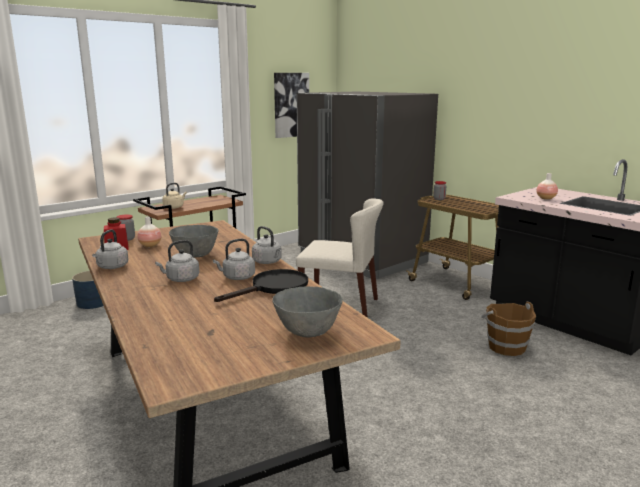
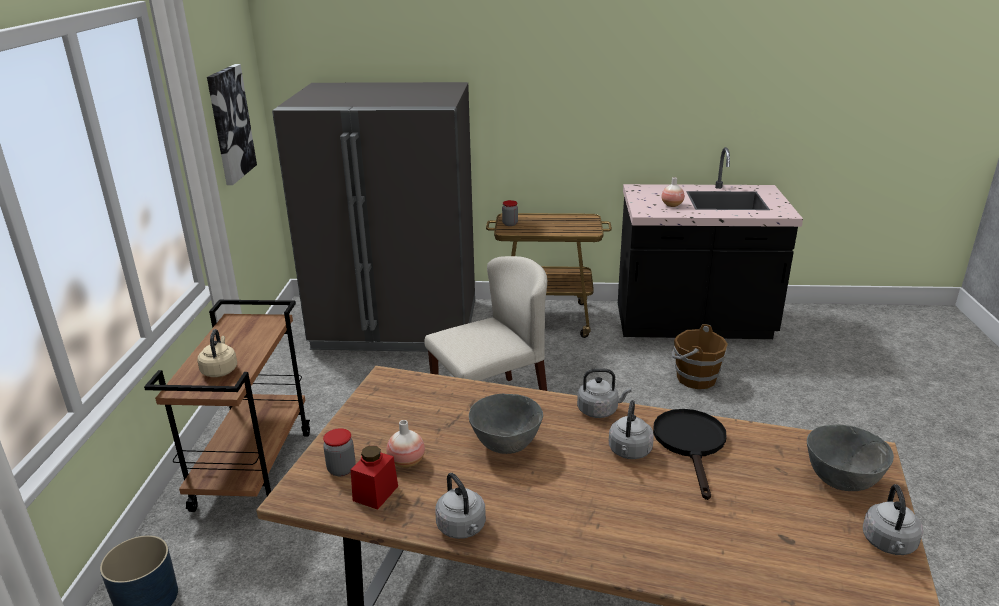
camera: 45 degrees left, 10 degrees up
grey kettle [155,240,199,282] -> grey kettle moved to [863,484,923,555]

